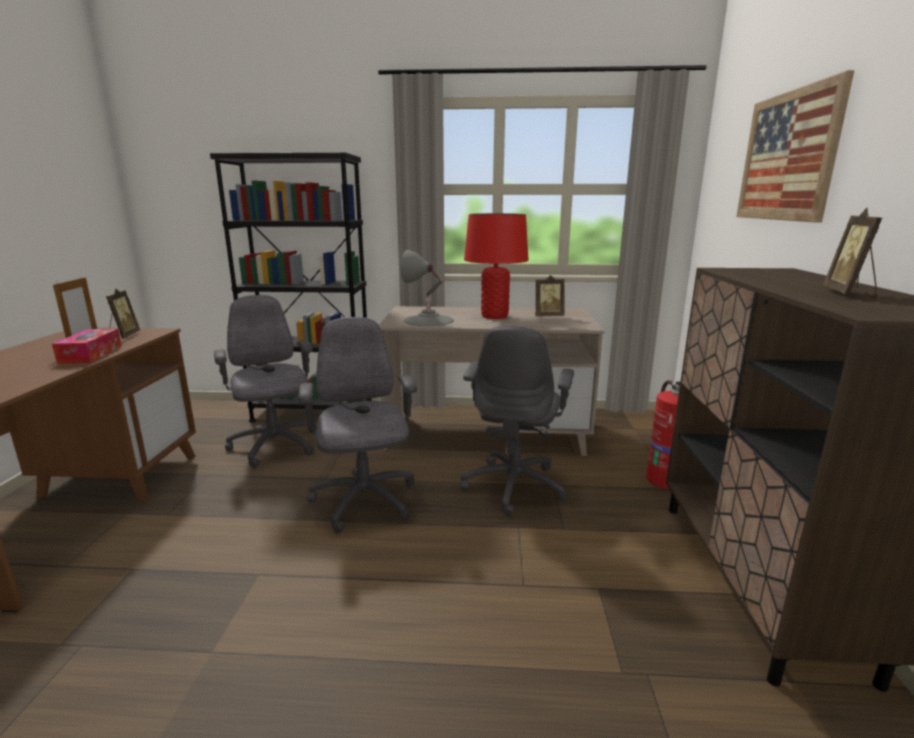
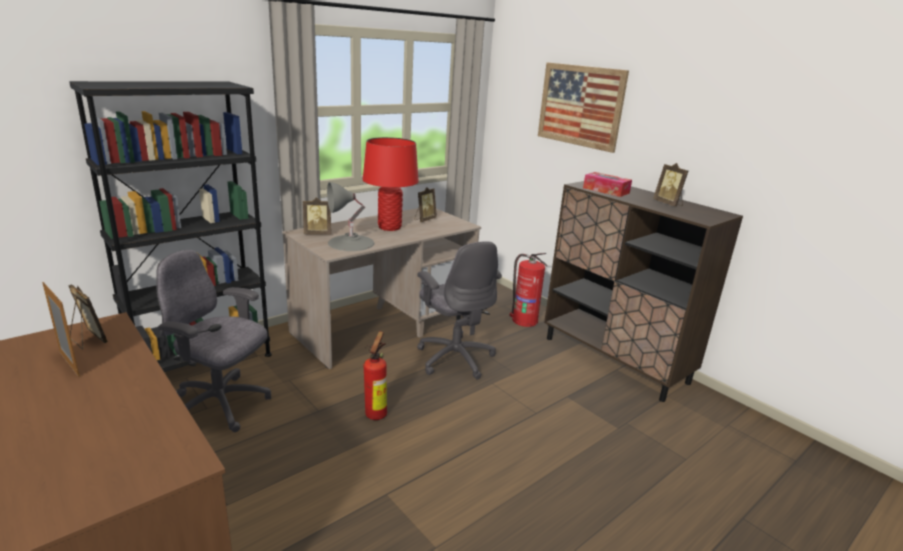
camera: 45 degrees left, 5 degrees up
tissue box [52,329,122,364] -> tissue box moved to [583,172,632,197]
grey office chair [299,317,417,533] -> fire extinguisher [364,332,387,420]
none -> picture frame [303,197,331,234]

